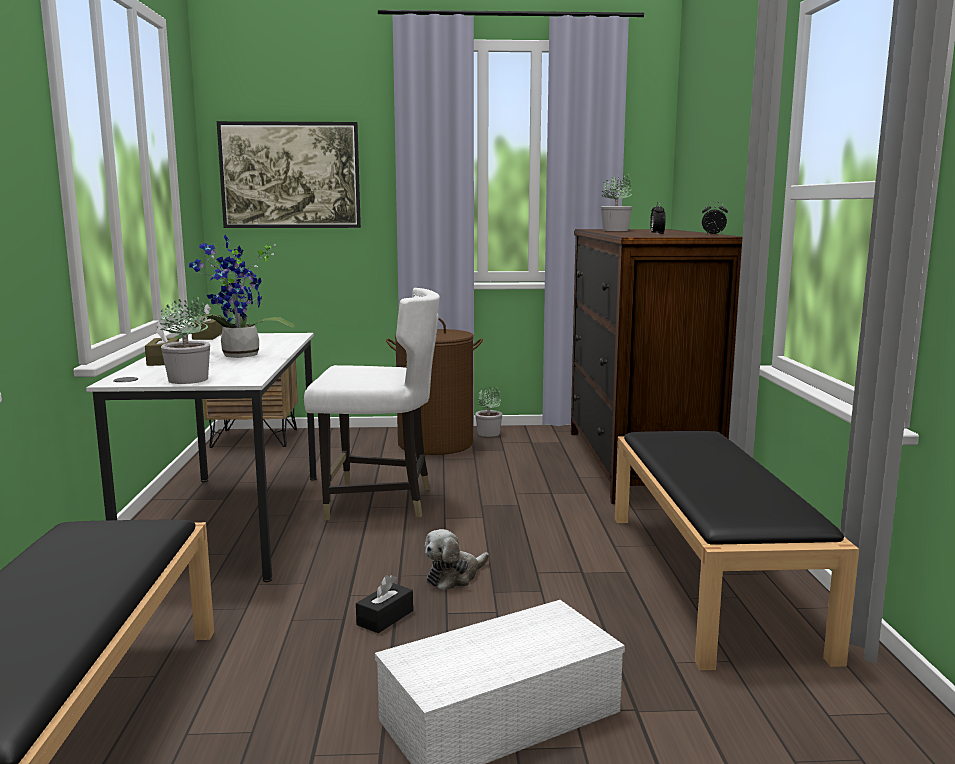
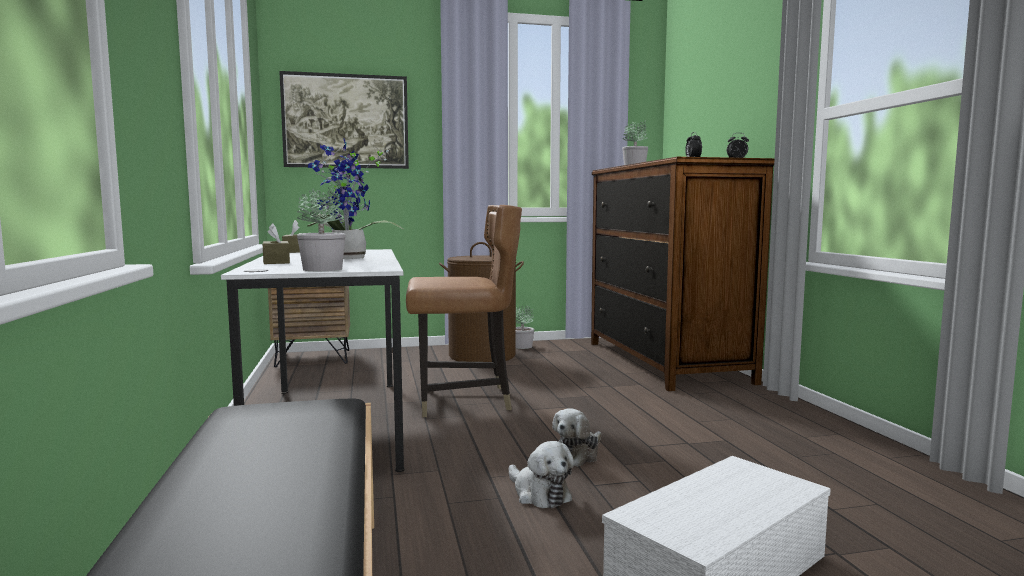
camera: 10 degrees left, 5 degrees down
white chair [304,288,440,520] -> brown chair [406,205,522,417]
black tissue box [356,575,413,633] -> plush toy [509,441,574,509]
black bench [615,431,859,670] -> none

